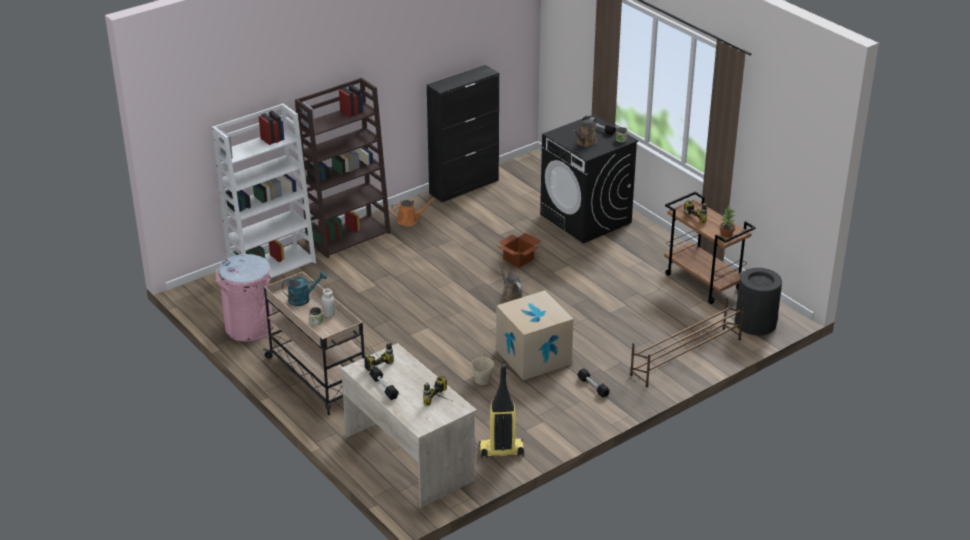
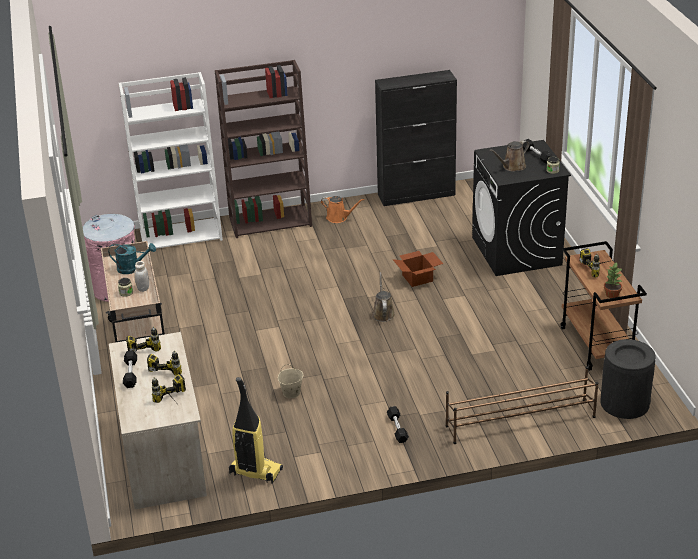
camera: 25 degrees right, 0 degrees up
cardboard box [496,290,574,380] -> none
none -> power drill [147,350,182,376]

